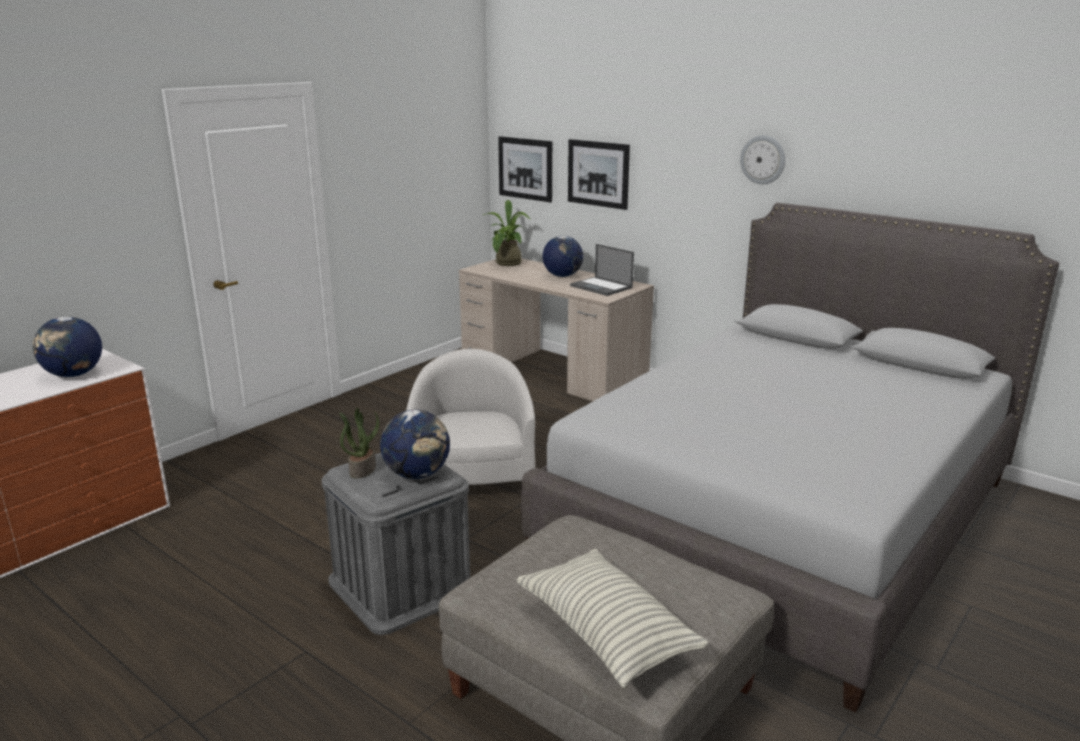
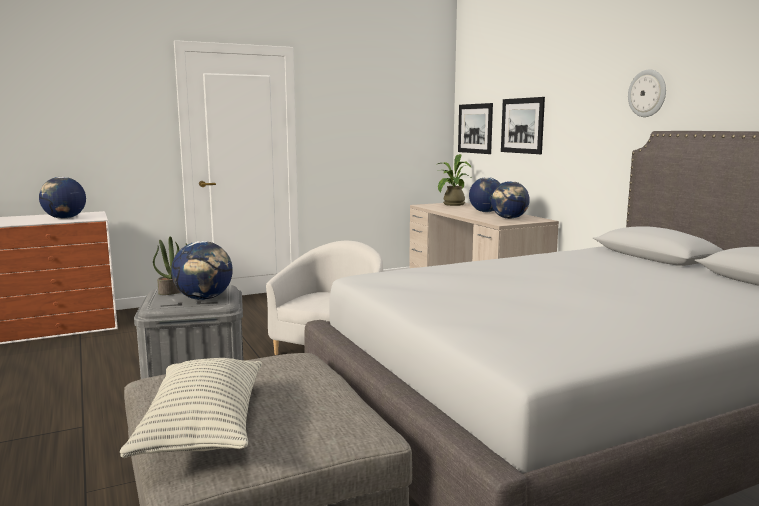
camera: 25 degrees right, 10 degrees down
laptop [570,244,634,296] -> globe [491,181,530,219]

